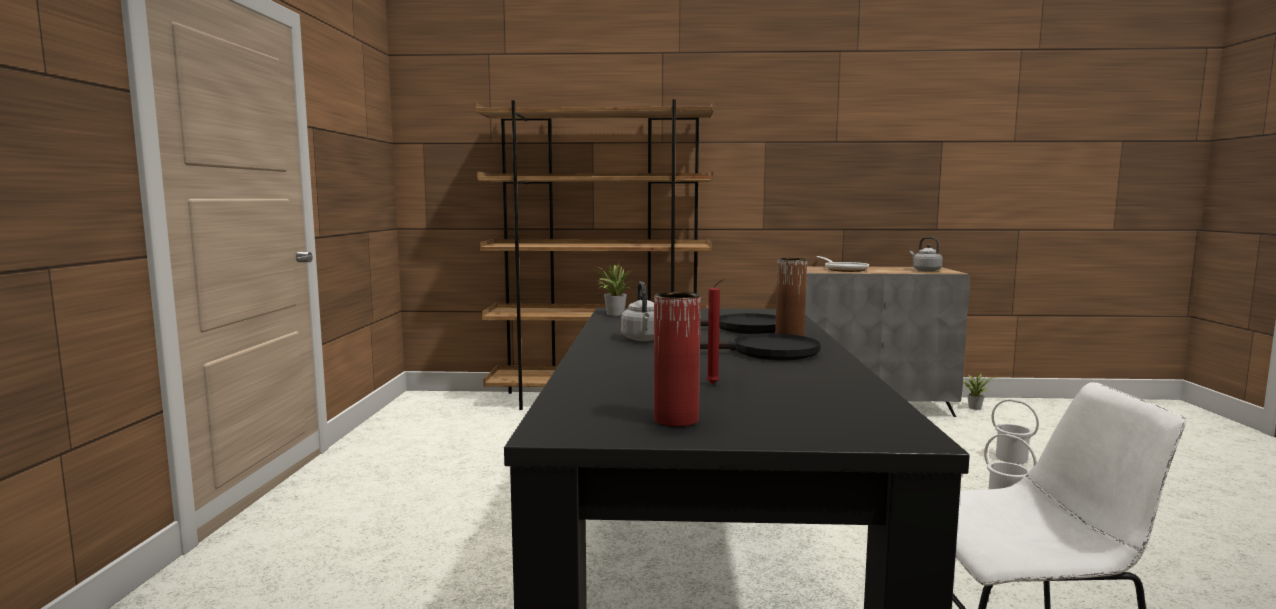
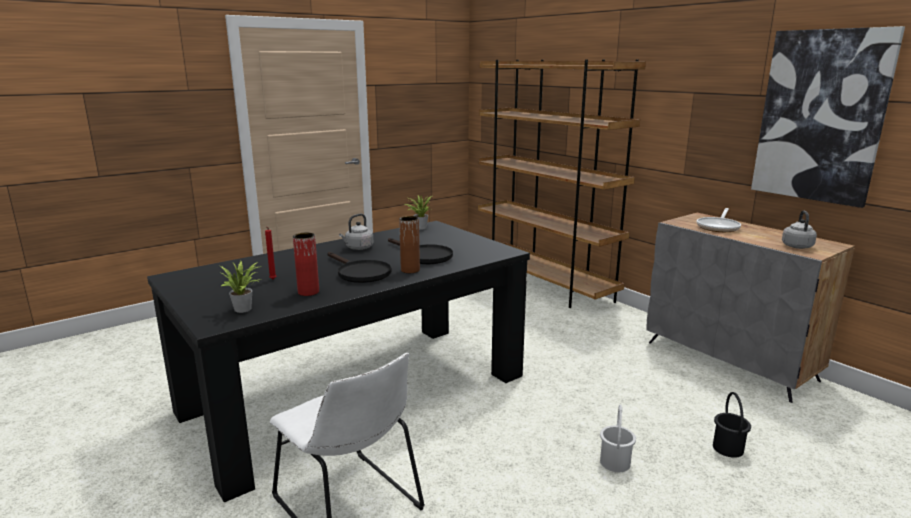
camera: 50 degrees right, 10 degrees up
red vase [654,292,701,427] -> red vase moved to [293,233,319,296]
potted plant [963,374,992,410] -> potted plant moved to [220,261,261,313]
white bucket [992,399,1039,464] -> black bucket [713,392,751,458]
none -> picture [751,26,905,208]

